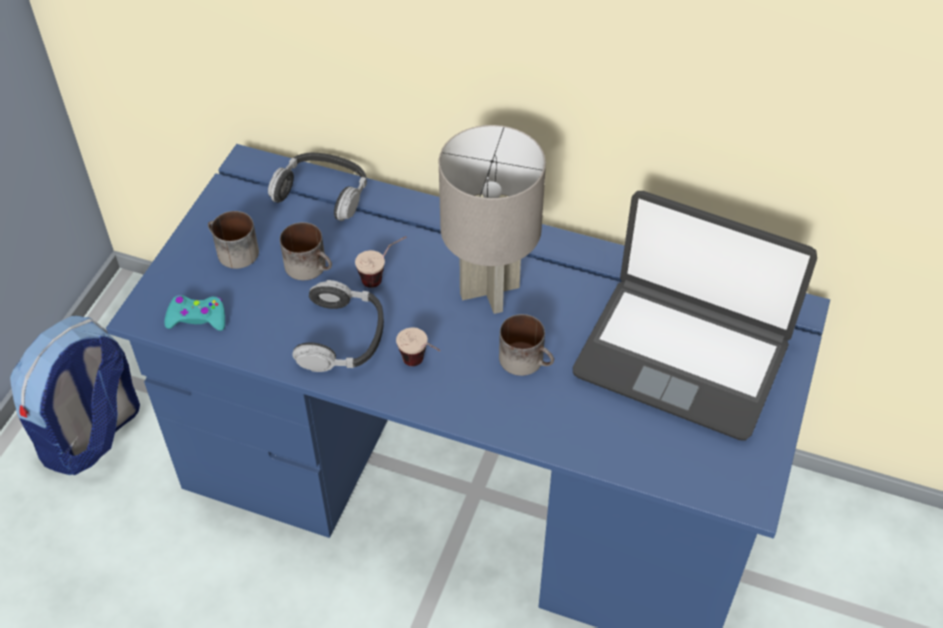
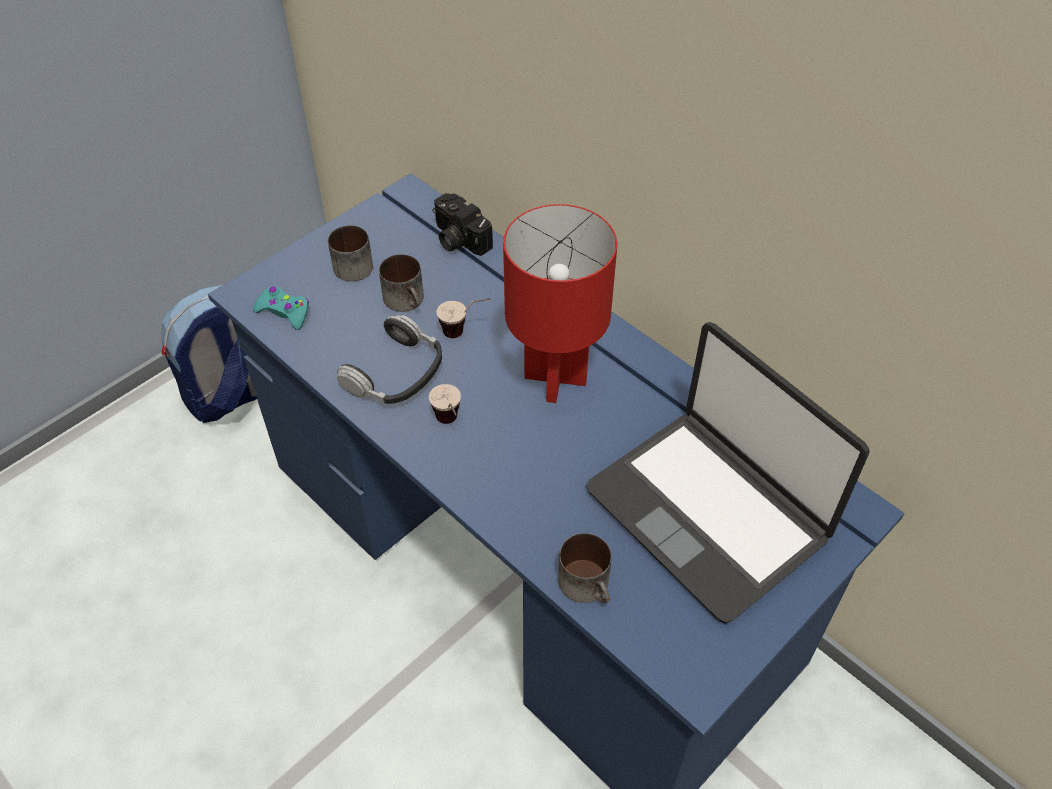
camera: 25 degrees right, 0 degrees up
headphones [268,152,367,221] -> camera [432,193,493,256]
grey table lamp [439,125,546,314] -> red table lamp [503,204,617,403]
mug [499,314,554,376] -> mug moved to [558,533,612,603]

